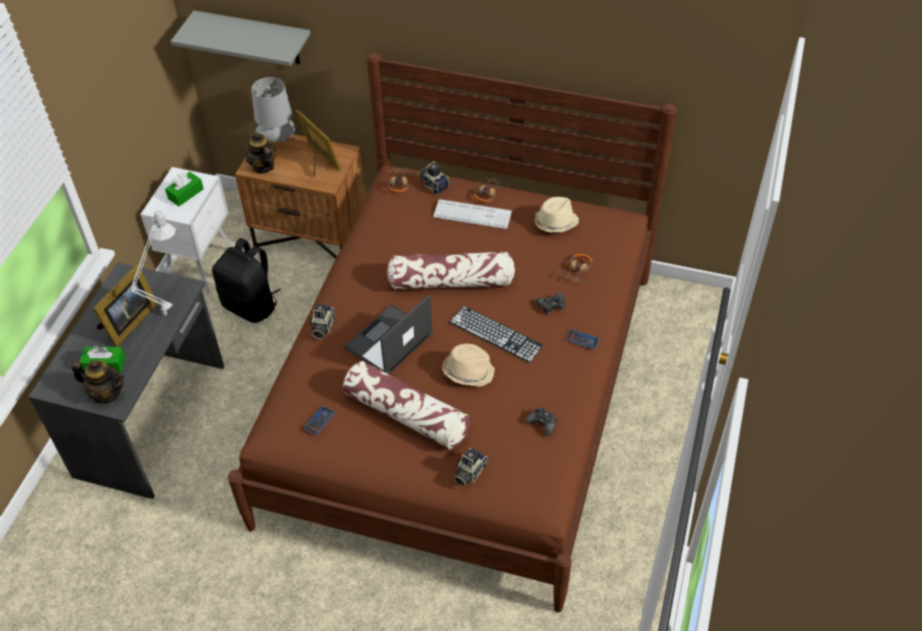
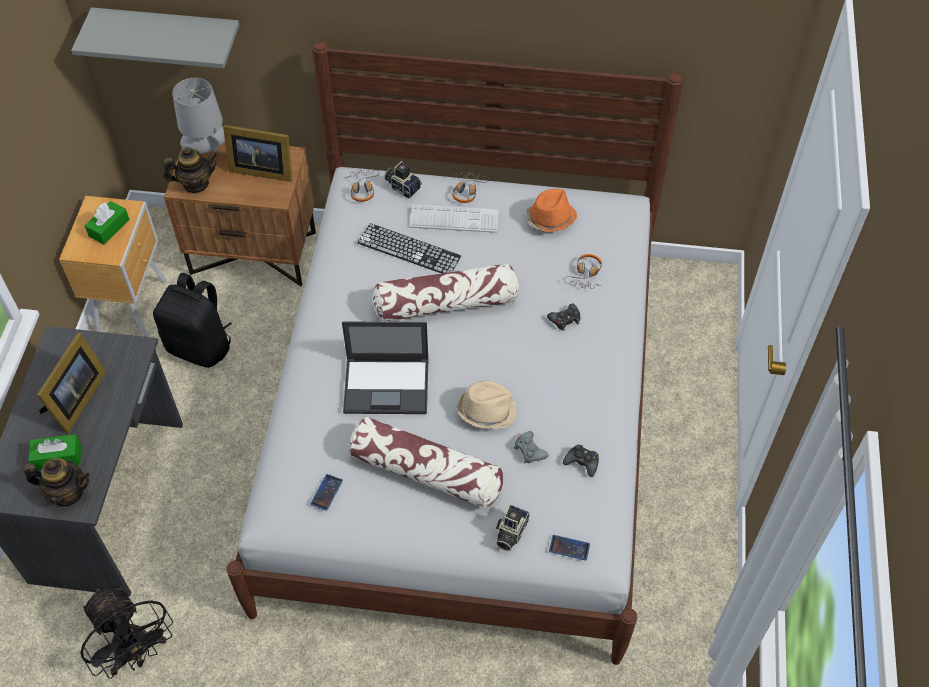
camera: 10 degrees left, 5 degrees up
grey table lamp [117,210,176,317] -> none
white nightstand [140,167,232,293] -> brown nightstand [59,196,167,337]
brown bed [228,52,677,613] -> white bed [226,41,684,665]
teapot [245,130,276,174] -> teapot turned 120 degrees clockwise [163,147,218,193]
picture frame [296,110,341,177] -> picture frame turned 150 degrees clockwise [223,125,292,182]
camera [310,304,334,339] -> none
laptop [344,294,433,374] -> laptop turned 120 degrees counterclockwise [342,322,429,414]
keyboard [449,306,543,363] -> keyboard moved to [357,223,461,274]
beige hat [535,197,579,232] -> orange hat [526,189,577,232]
phone [566,329,600,349] -> phone moved to [549,535,590,560]
none -> black fan [80,584,173,679]
none -> grey game controller [514,431,549,463]

